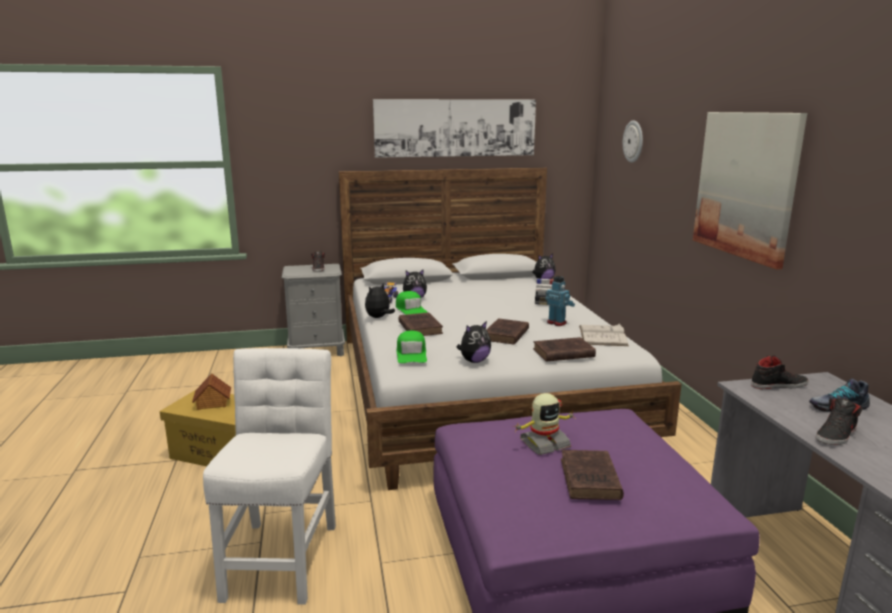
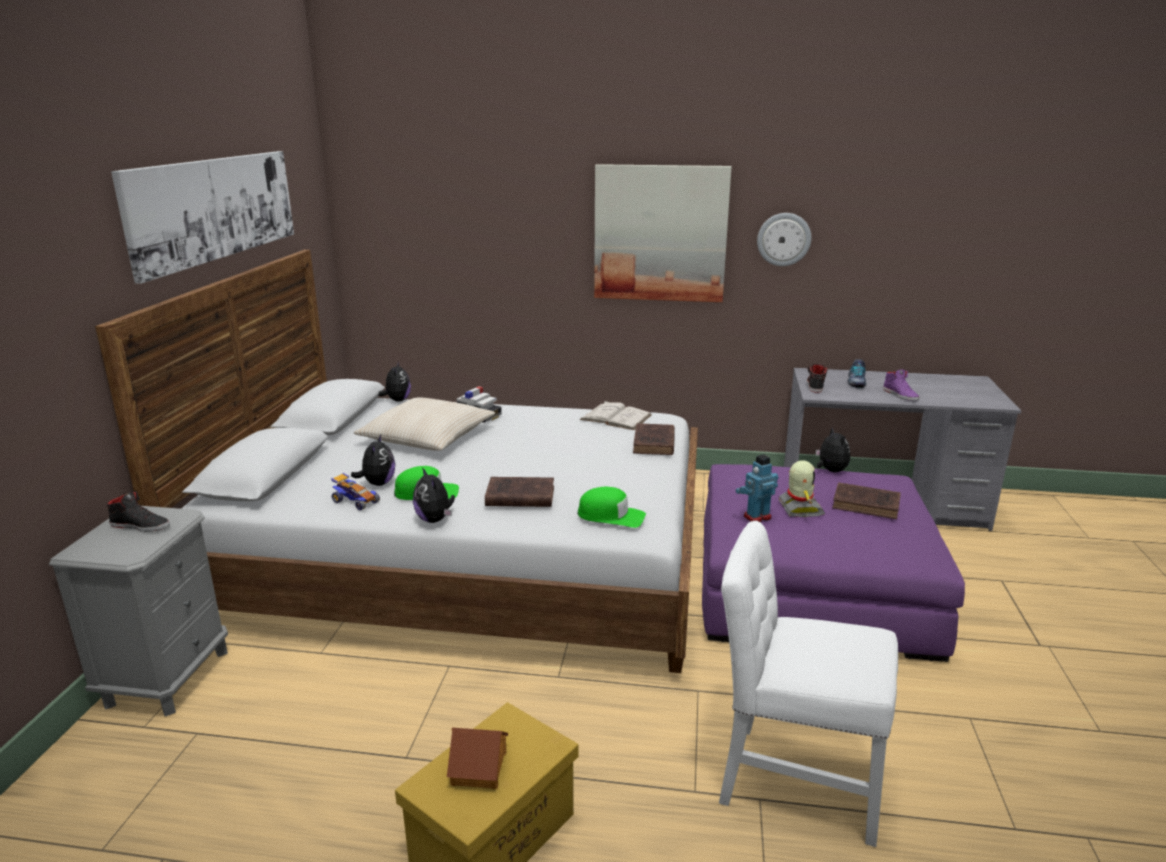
camera: 70 degrees left, 5 degrees up
plush toy [456,321,491,363] -> plush toy moved to [815,426,850,472]
brown book [486,318,529,345] -> none
toy robot [545,276,575,326] -> toy robot moved to [736,454,778,522]
wall clock [623,120,643,163] -> wall clock moved to [757,213,811,266]
black shoe [816,398,863,445] -> purple shoe [883,369,920,401]
none -> beige pillow [354,398,495,451]

